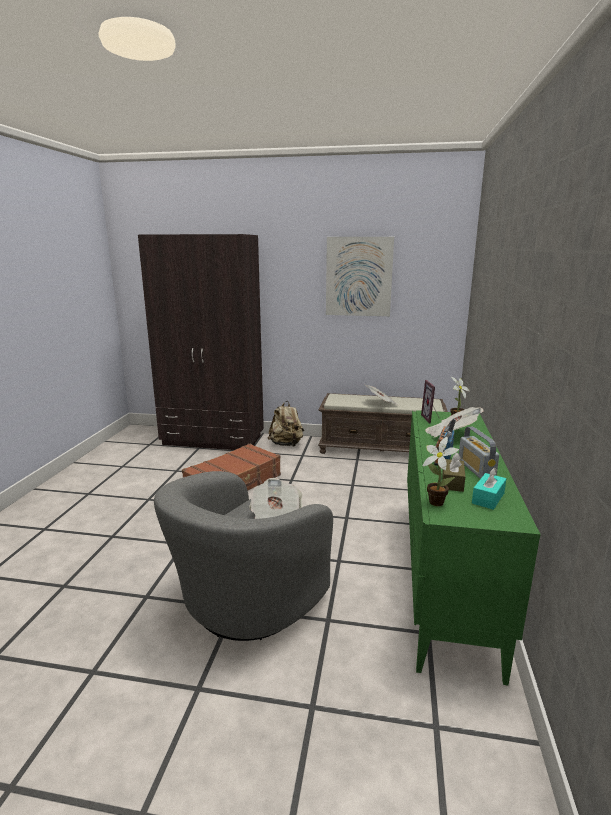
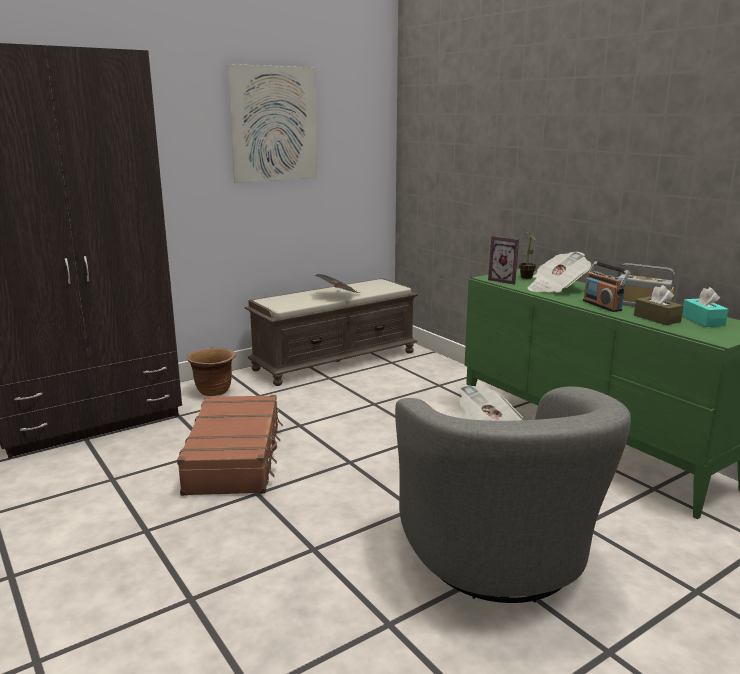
camera: 45 degrees left, 0 degrees up
beige backpack [267,401,304,446] -> brown planter [187,348,236,396]
potted plant [423,437,459,506] -> none

